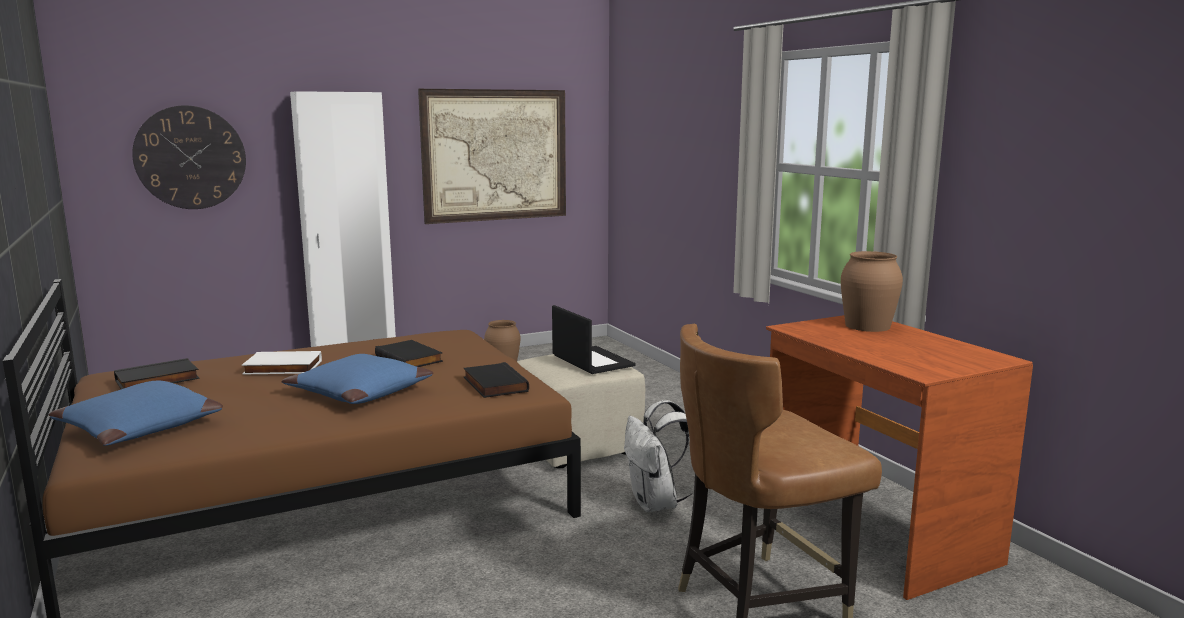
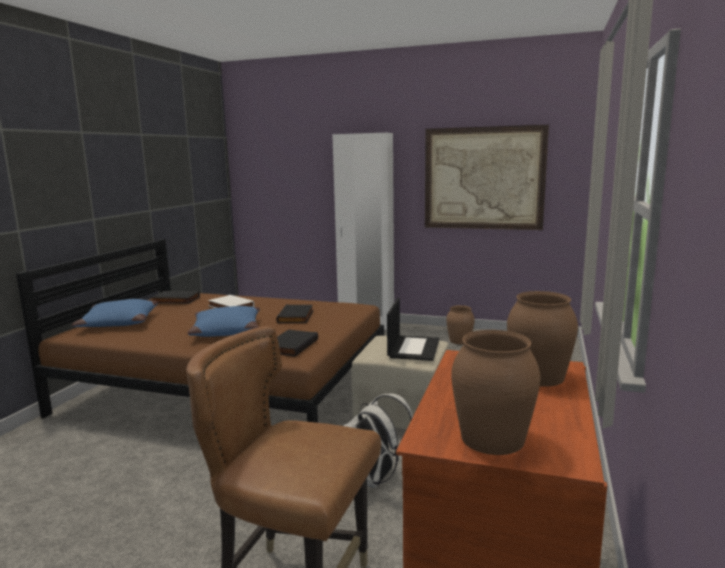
camera: 45 degrees right, 0 degrees up
wall clock [132,106,246,209] -> none
none -> brown vase [451,330,540,455]

